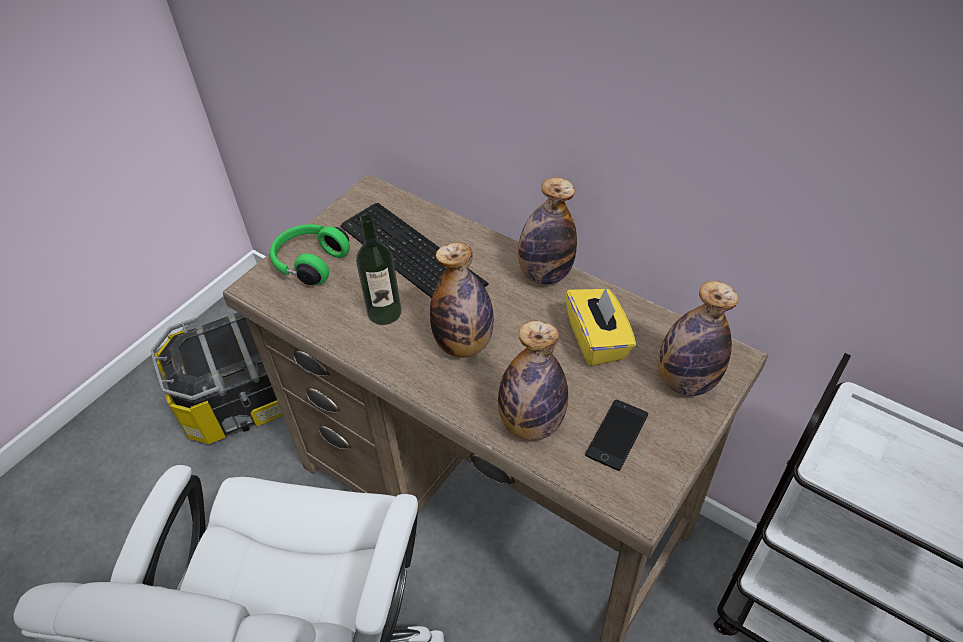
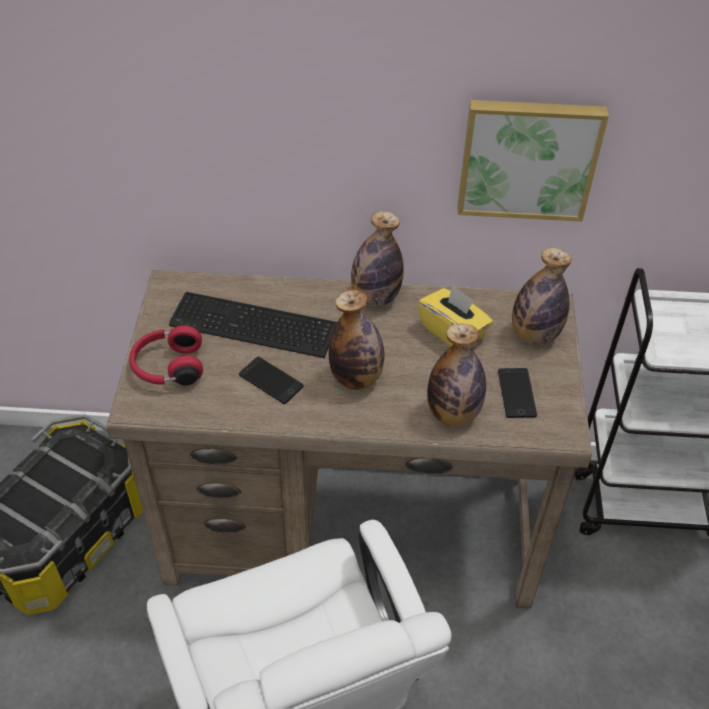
camera: 35 degrees left, 0 degrees up
green headphones [270,224,350,285] -> red headphones [129,324,203,385]
bottle [356,214,402,325] -> phone [239,357,304,404]
none -> picture [458,100,609,222]

